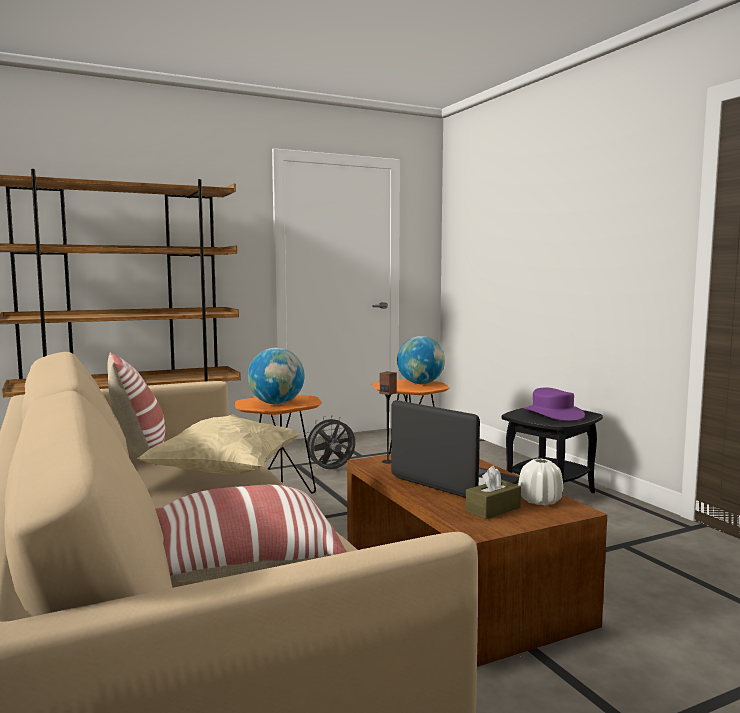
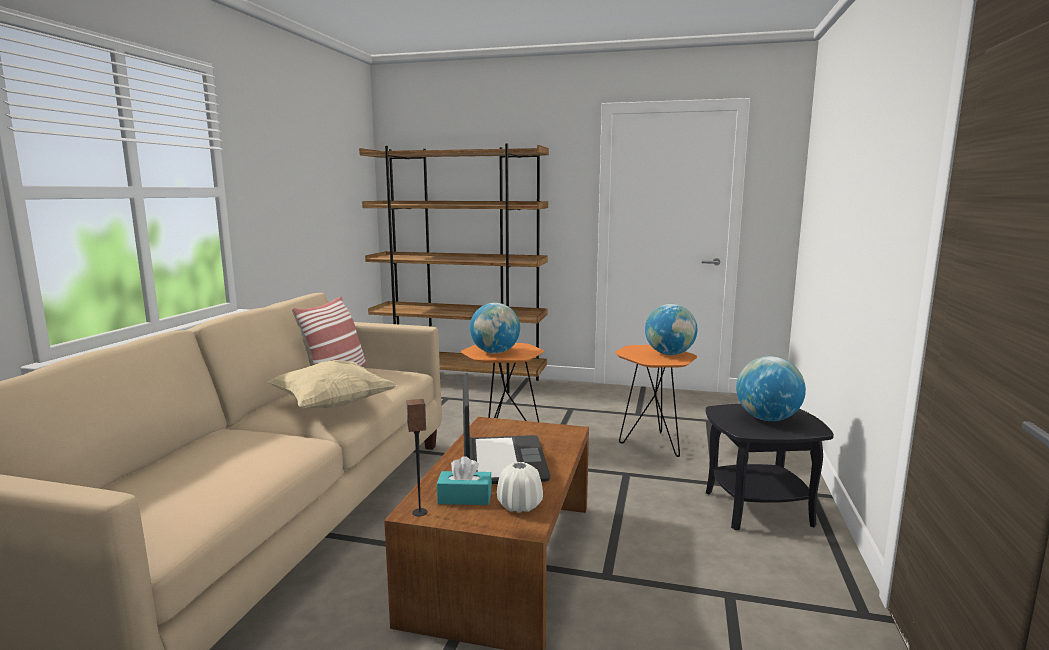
camera: 40 degrees right, 5 degrees up
pillow [155,485,347,582] -> none
grey fan [303,416,355,470] -> none
speaker [380,371,397,464] -> speaker moved to [407,399,428,516]
brown tissue box [465,466,521,519] -> turquoise tissue box [437,456,492,505]
purple hat [523,388,585,421] -> globe [736,356,806,421]

